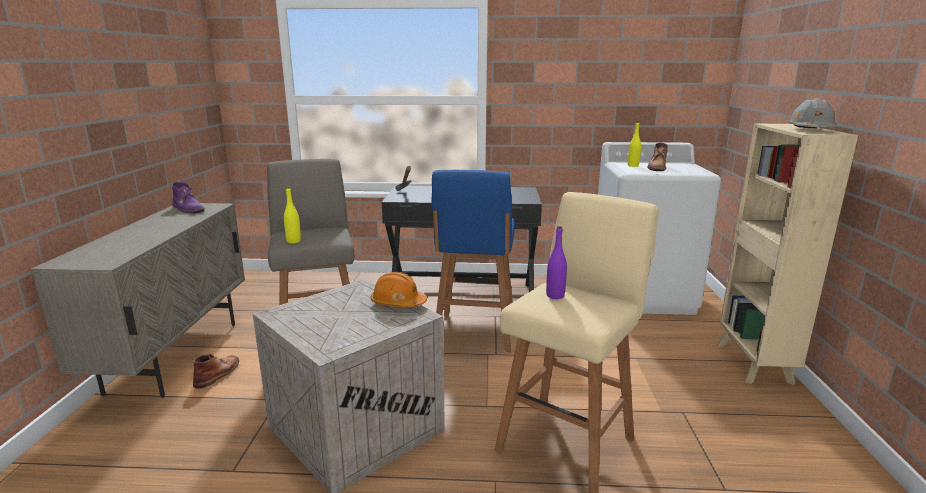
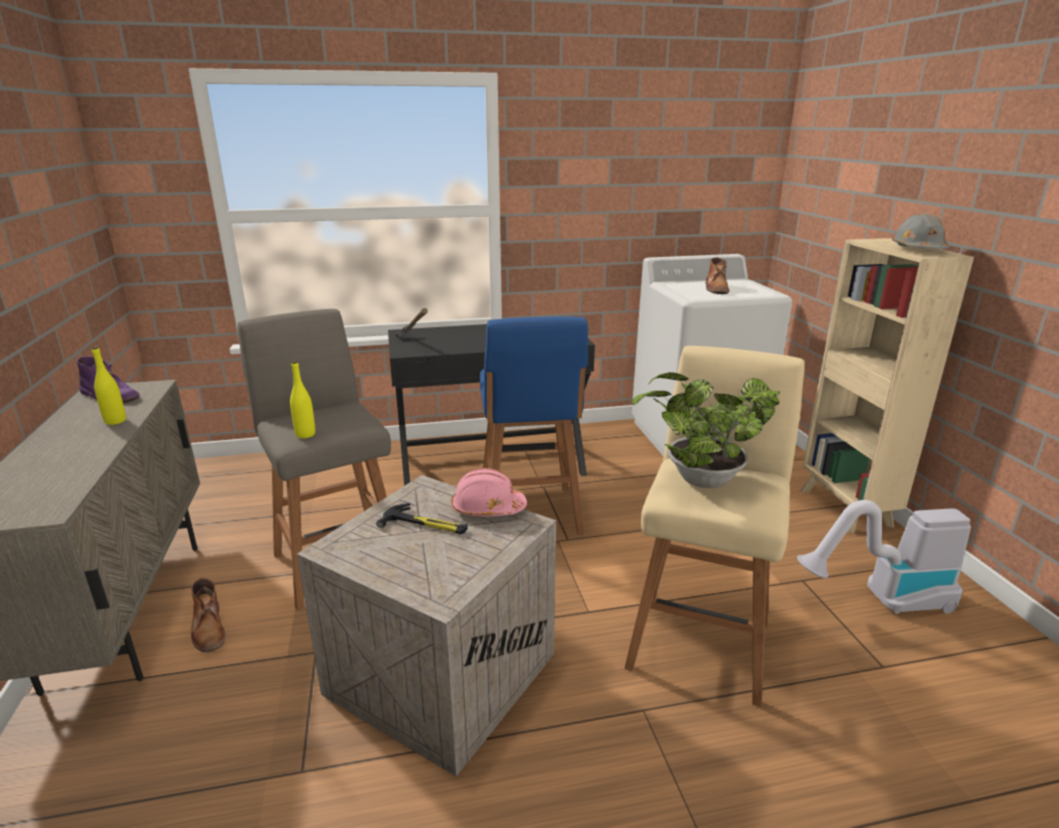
camera: 15 degrees left, 5 degrees up
brown boot [193,353,239,389] -> brown boot turned 150 degrees clockwise [191,578,225,652]
orange hard hat [371,272,427,307] -> pink hard hat [451,468,527,517]
purple bottle [546,226,567,299] -> potted plant [632,372,780,488]
yellow bottle [628,122,641,167] -> yellow bottle moved to [92,346,126,425]
none -> hammer [376,503,468,534]
none -> vacuum cleaner [797,500,971,614]

